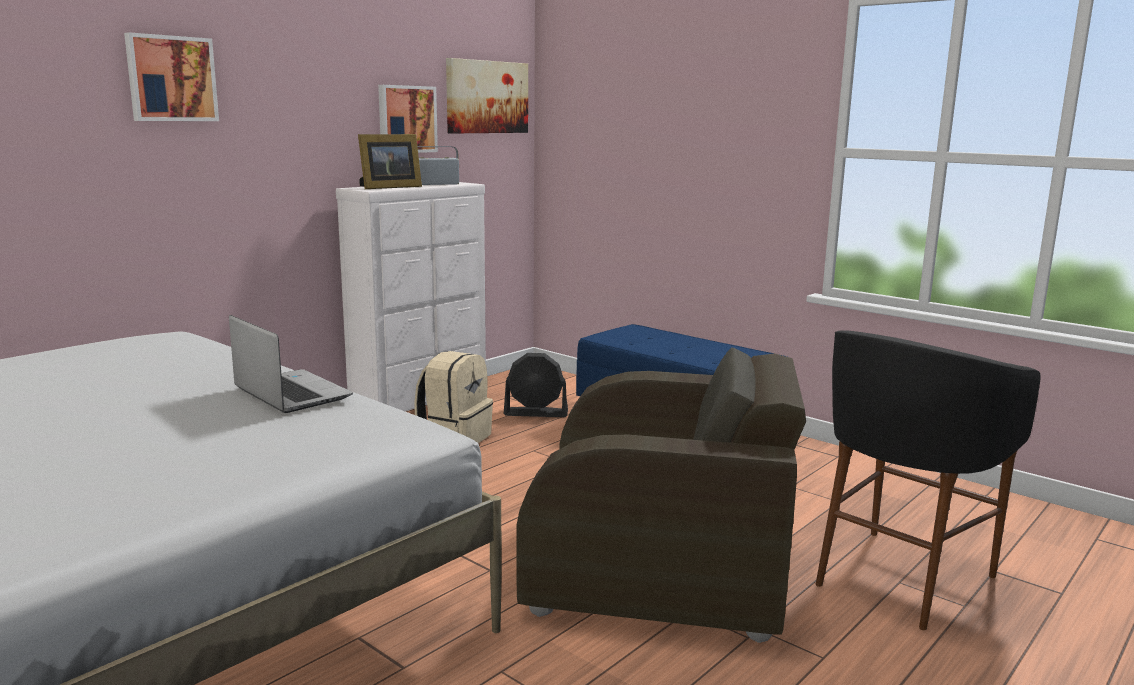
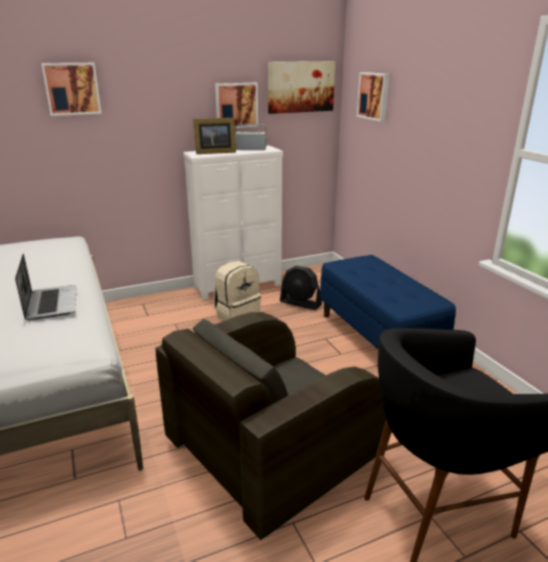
camera: 25 degrees right, 10 degrees up
brown armchair [517,348,806,643] -> brown armchair turned 105 degrees clockwise [156,312,386,540]
none -> picture [357,72,389,122]

